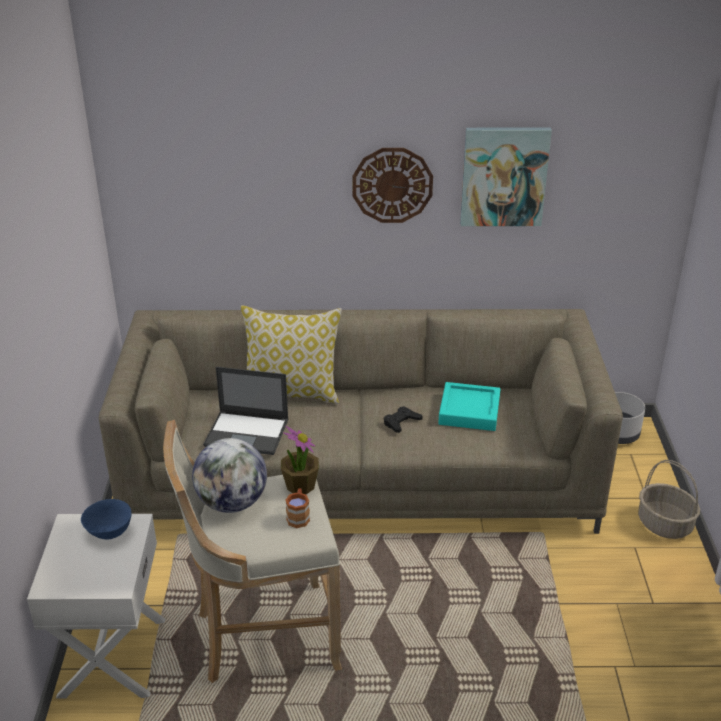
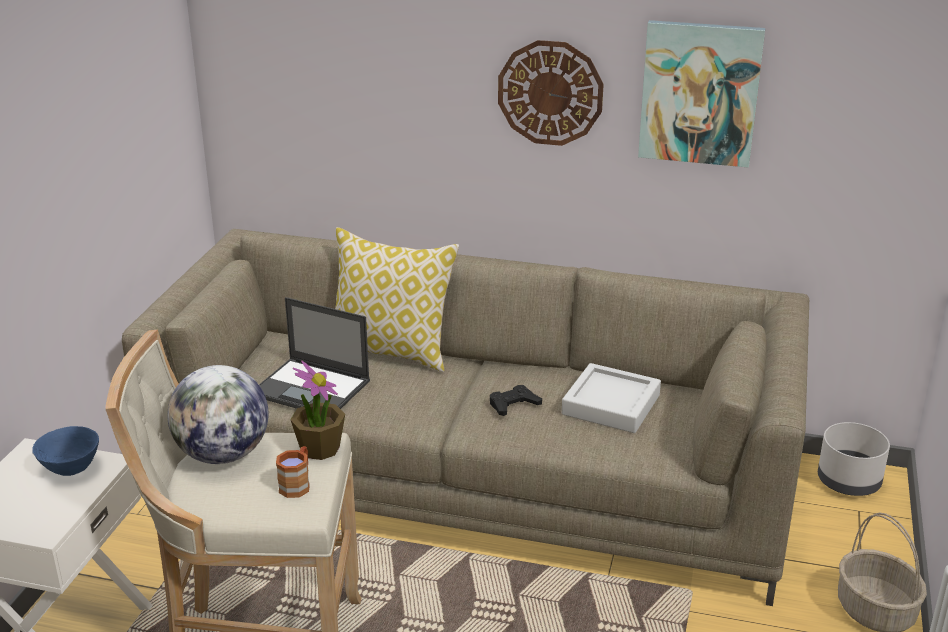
camera: 15 degrees right, 5 degrees down
turquoise tray [438,382,500,431] -> grey tray [562,363,661,433]

